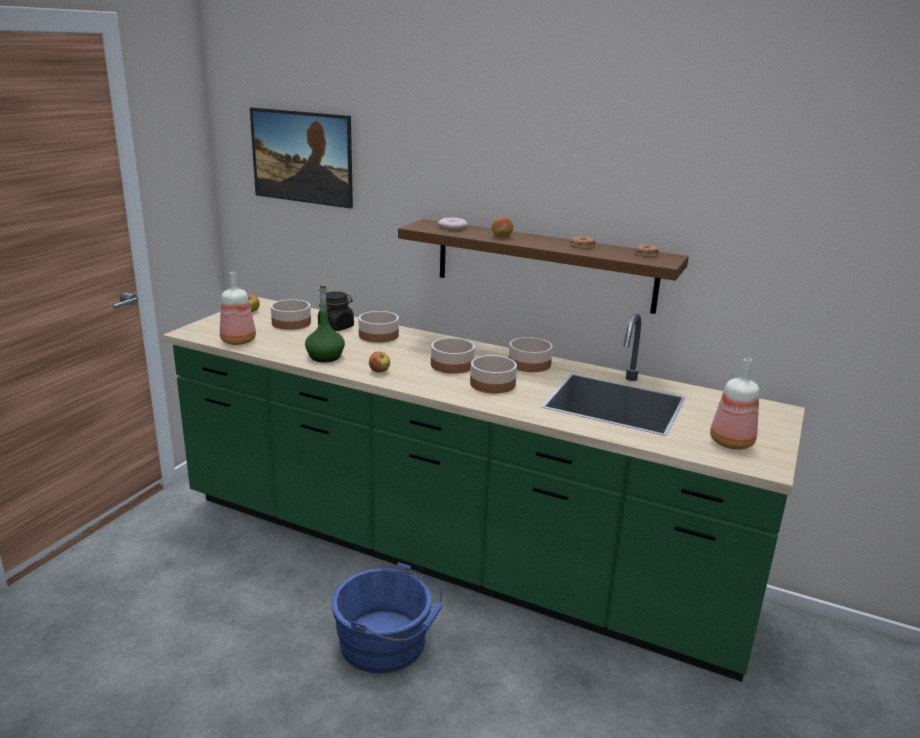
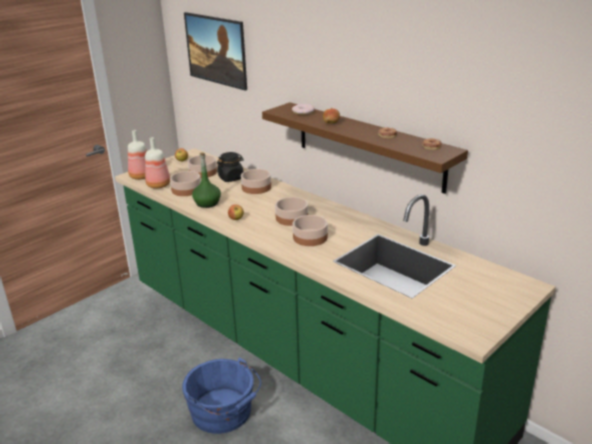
camera: 20 degrees right, 5 degrees up
bowl [509,337,553,372] -> bowl moved to [170,171,201,196]
bottle [710,358,759,450] -> bottle moved to [128,130,147,180]

